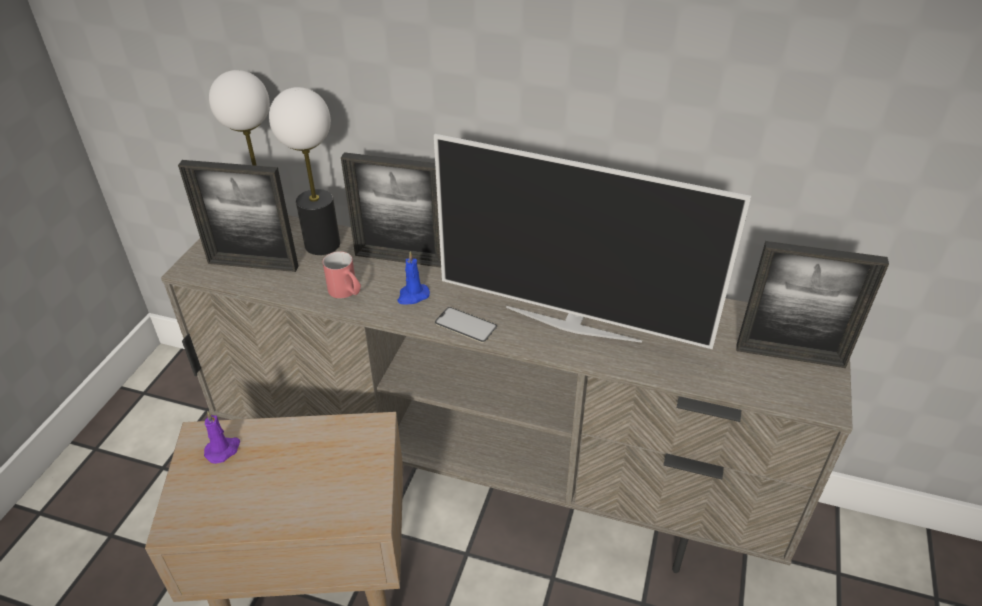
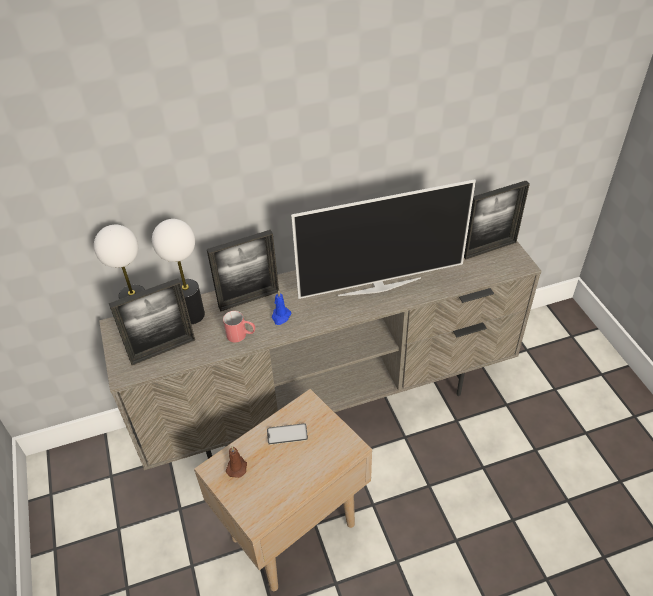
camera: 35 degrees left, 5 degrees up
purple candle [204,412,240,464] -> brown candle [226,447,247,478]
phone [435,307,497,343] -> phone moved to [267,423,308,445]

